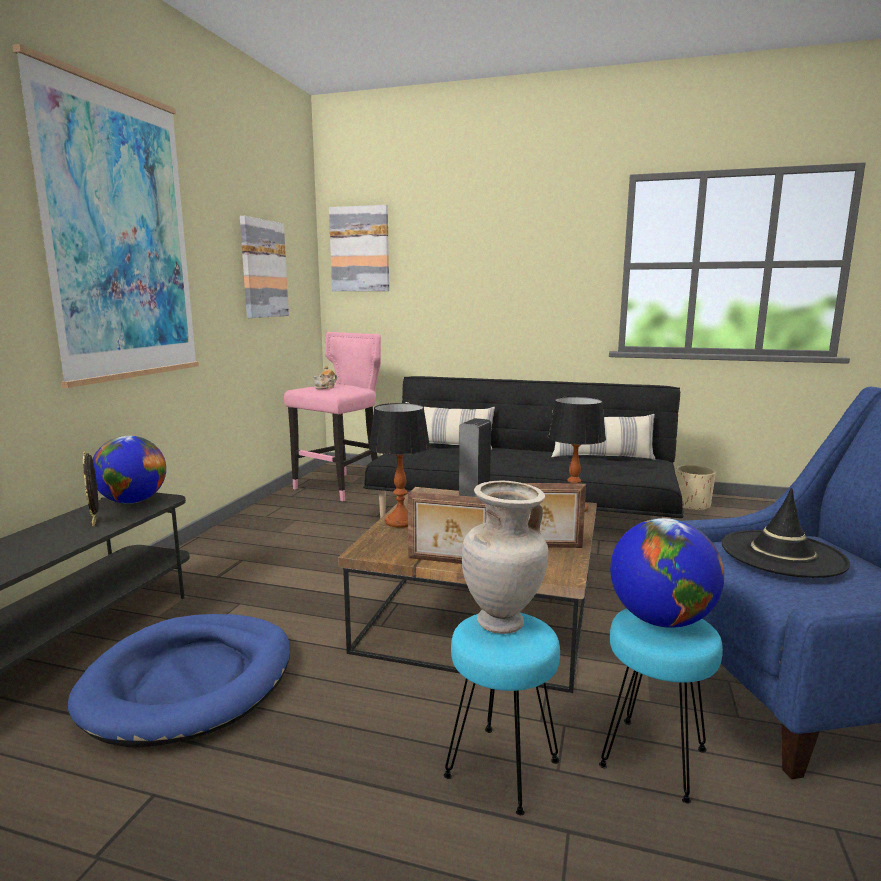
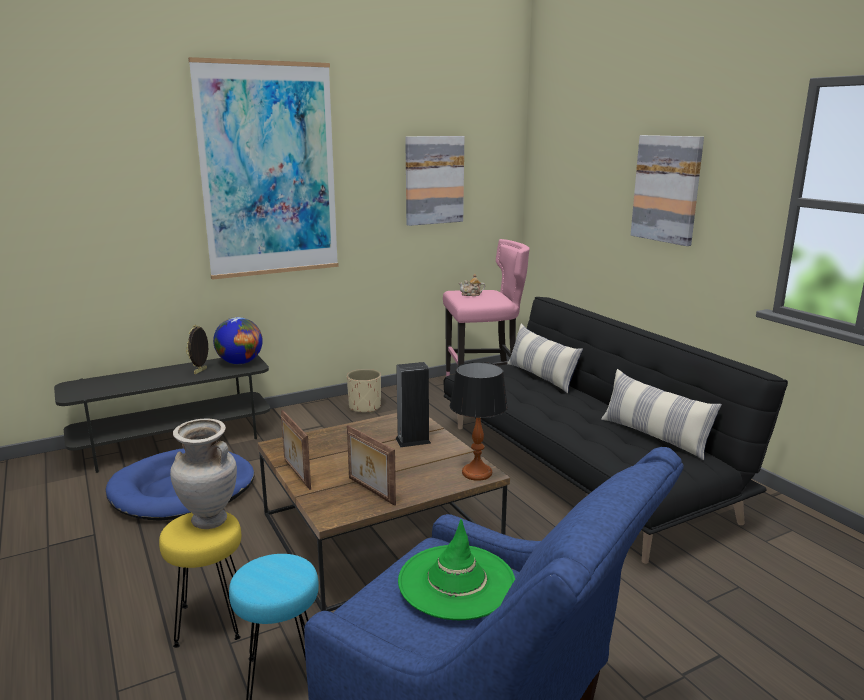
camera: 45 degrees right, 5 degrees up
picture [329,205,389,291] -> picture moved to [631,135,704,246]
table lamp [369,403,430,528] -> none
turquoise stool [444,612,560,815] -> yellow stool [159,512,241,648]
globe [610,518,724,628] -> none
beige planter [676,465,716,512] -> beige planter moved to [347,369,381,413]
black hat [721,488,850,578] -> green hat [398,519,515,620]

